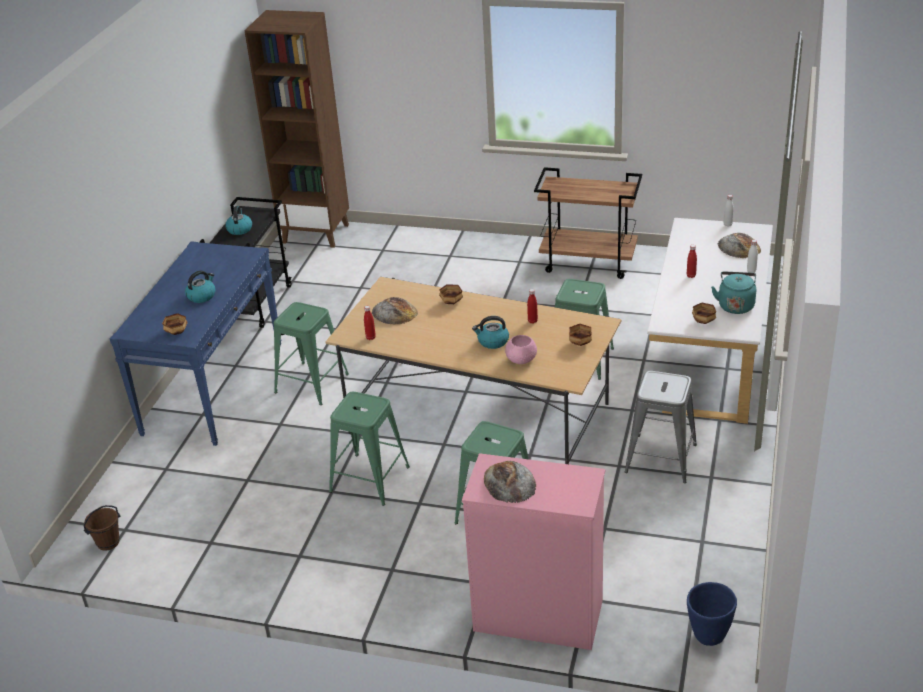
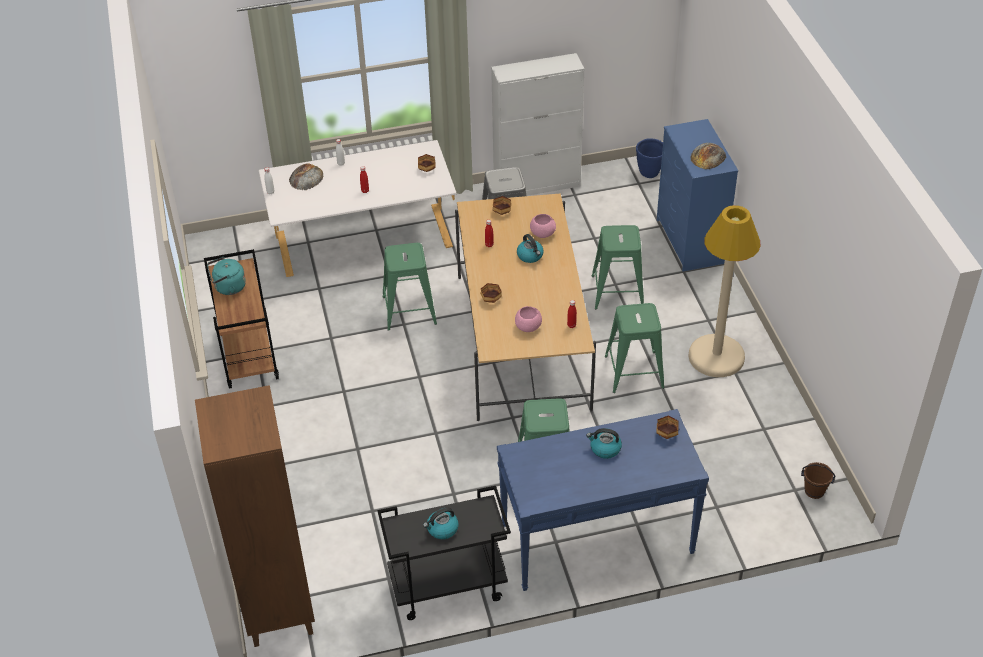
camera: 120 degrees left, 10 degrees up
bread [372,297,418,325] -> pink bowl [515,306,542,332]
pink dresser [462,453,605,650] -> blue dresser [657,119,738,271]
turquoise kettle [711,272,756,314] -> turquoise kettle moved to [207,257,246,295]
none -> white cabinet [491,53,584,196]
none -> beige floor lamp [688,205,761,377]

